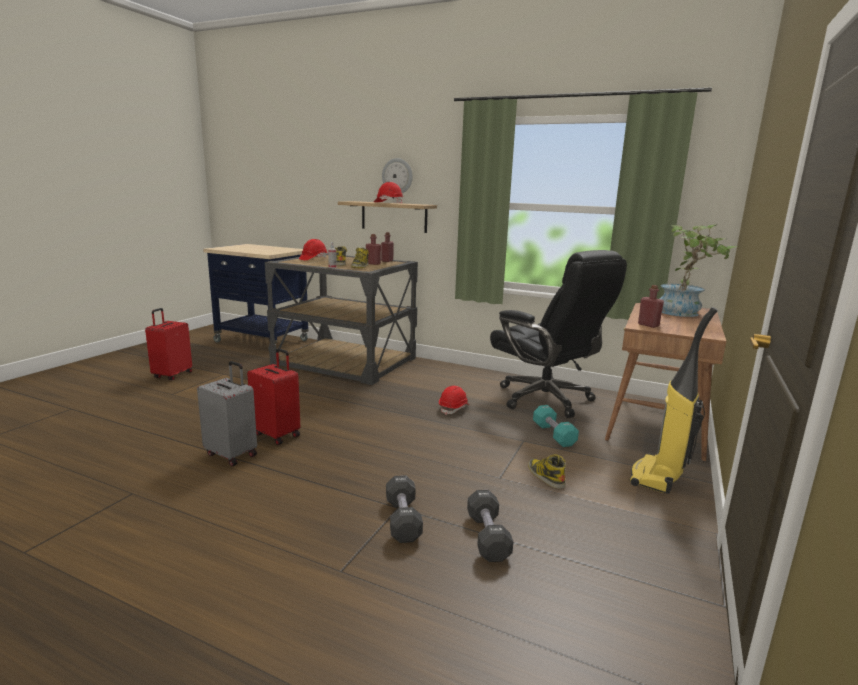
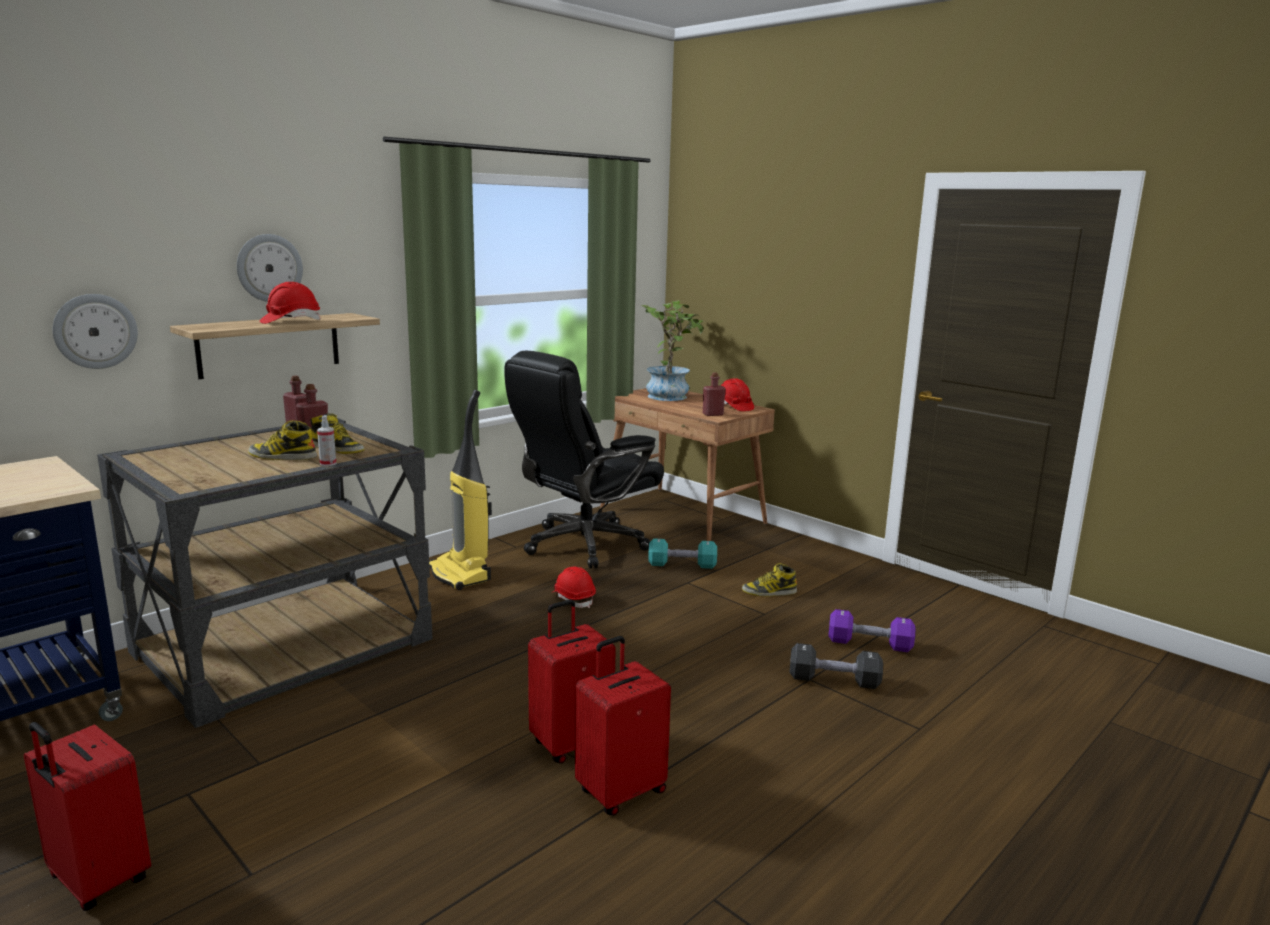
camera: 70 degrees left, 0 degrees up
grey suitcase [197,361,257,466] -> red suitcase [575,636,671,816]
red hard hat [299,239,328,260] -> red hard hat moved to [721,378,754,411]
black dumbbell [467,490,513,562] -> purple dumbbell [828,609,915,652]
black office chair [490,250,627,418] -> black office chair turned 150 degrees clockwise [504,350,664,568]
vacuum cleaner [630,307,718,494] -> vacuum cleaner moved to [429,390,492,590]
none -> wall clock [53,294,138,369]

